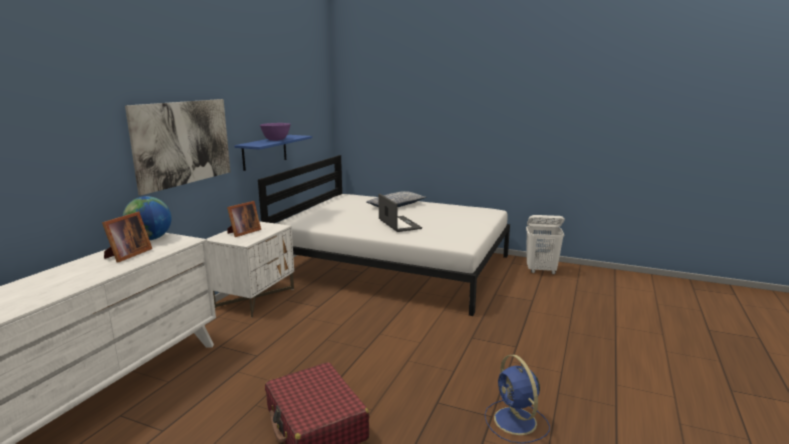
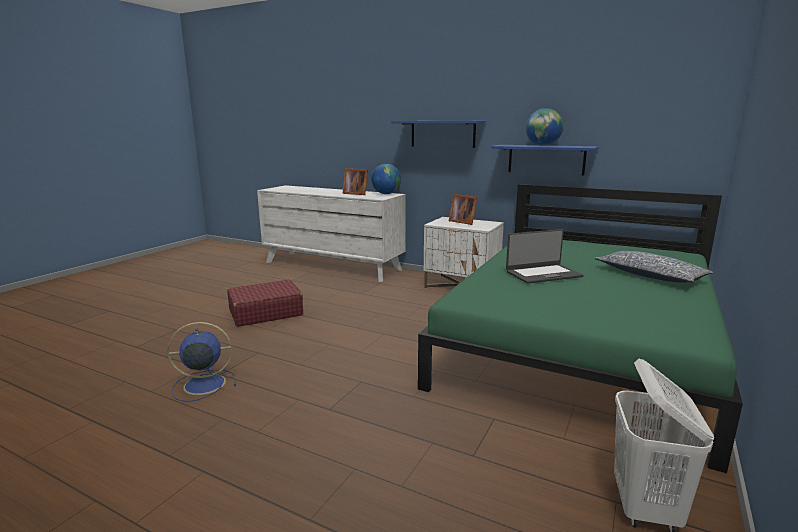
camera: 95 degrees right, 0 degrees up
picture [125,99,230,196] -> blue shelf [391,121,486,148]
white bed [258,155,510,316] -> green bed [418,184,743,473]
purple bowl [260,123,291,141] -> globe [526,108,563,146]

